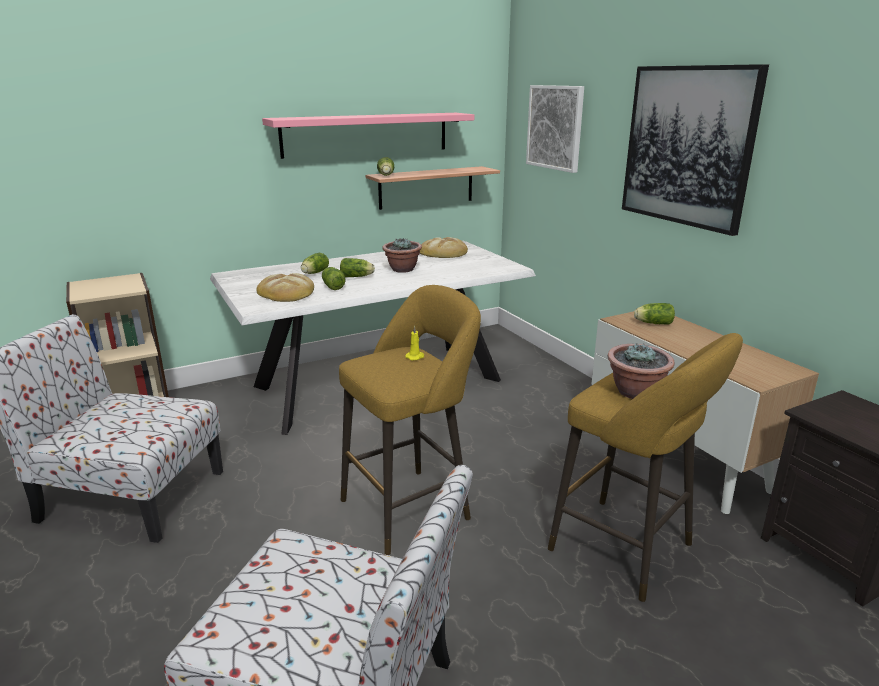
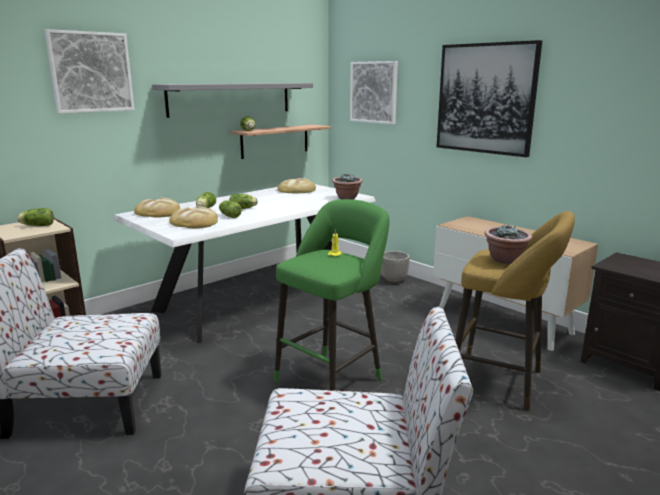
camera: 15 degrees left, 5 degrees down
pink shelf [262,113,474,159] -> grey shelf [152,83,313,118]
yellow stool [339,285,481,555] -> green stool [274,199,389,391]
potted plant [382,238,422,273] -> potted plant moved to [332,174,363,200]
lettuce [634,303,675,325] -> lettuce moved to [17,208,54,226]
none -> picture [44,29,135,114]
none -> bread [134,198,180,217]
none -> planter [381,251,410,283]

